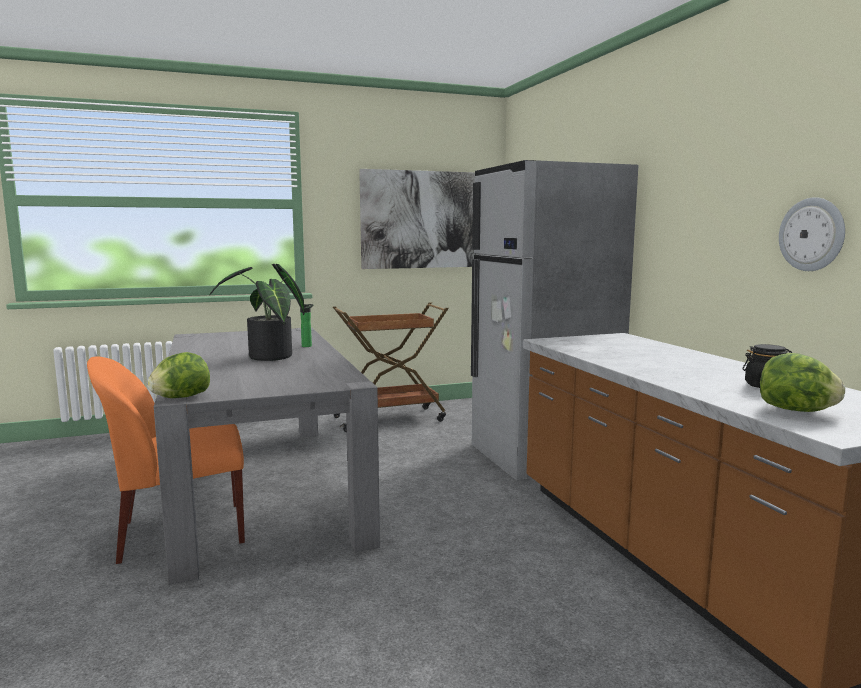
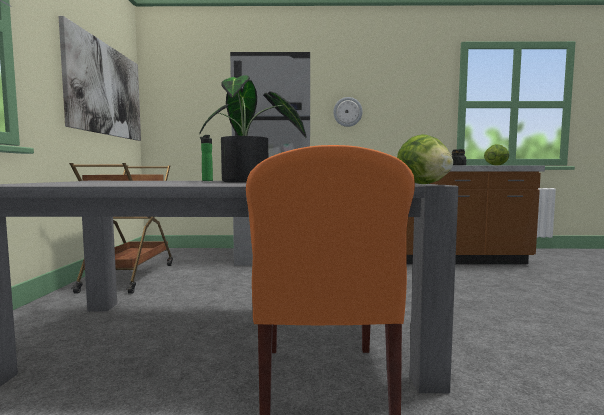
camera: 70 degrees left, 5 degrees down
wall clock [779,197,845,271] -> wall clock moved to [333,97,362,127]

